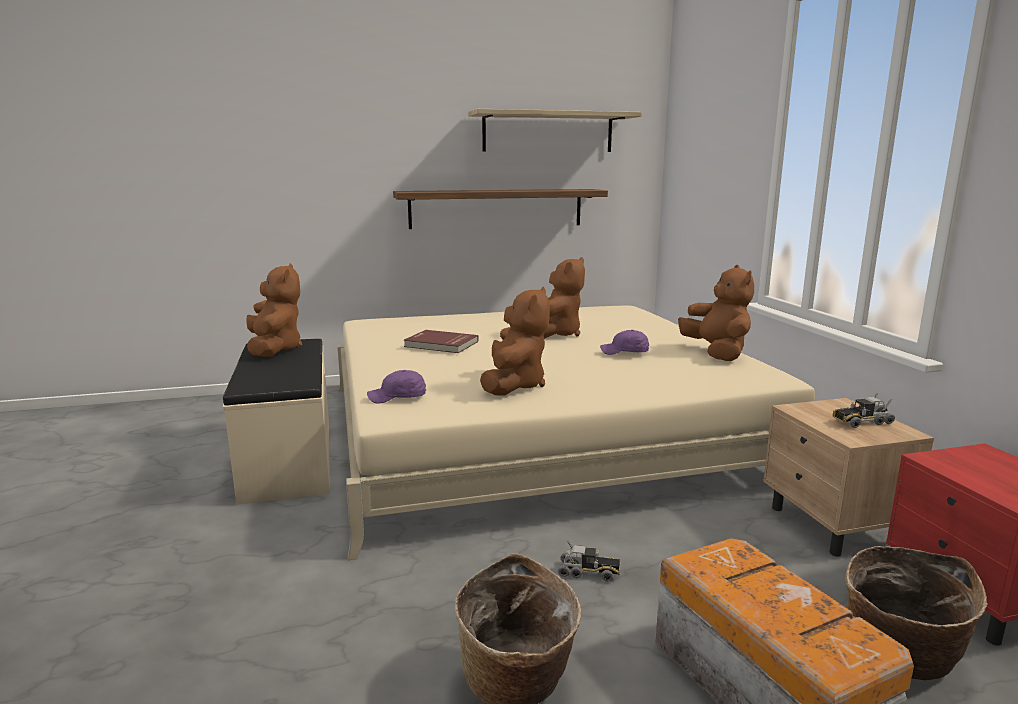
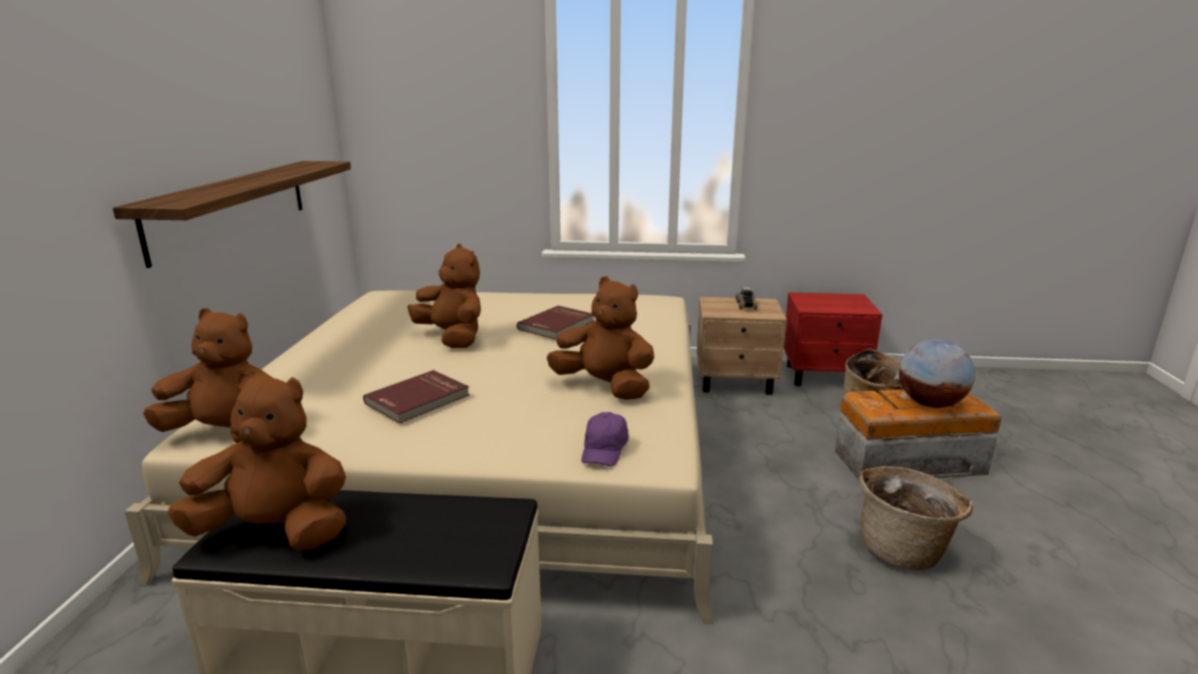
camera: 70 degrees left, 5 degrees up
shelf [468,109,642,152] -> none
toy truck [558,540,620,582] -> none
purple cap [600,330,649,355] -> red book [517,306,594,340]
brown plush toy [678,265,754,361] -> brown plush toy moved to [143,308,273,443]
none -> globe [899,339,975,408]

